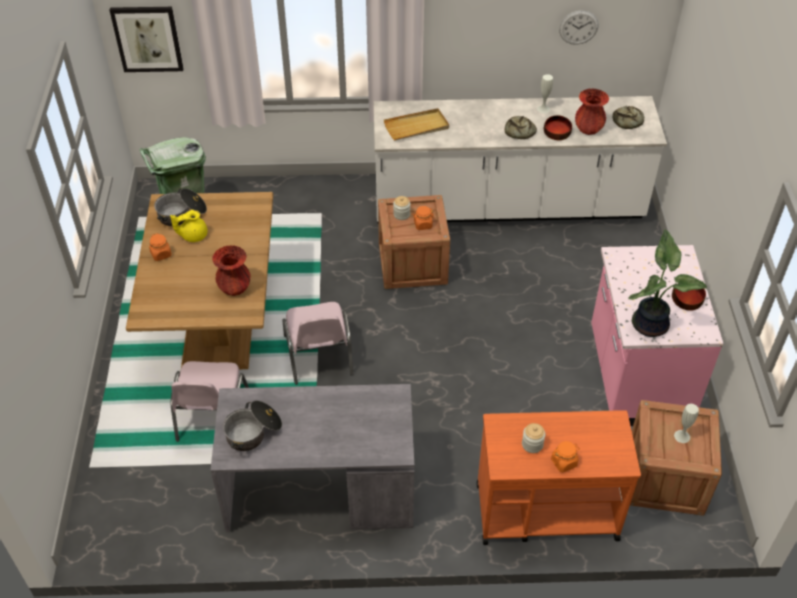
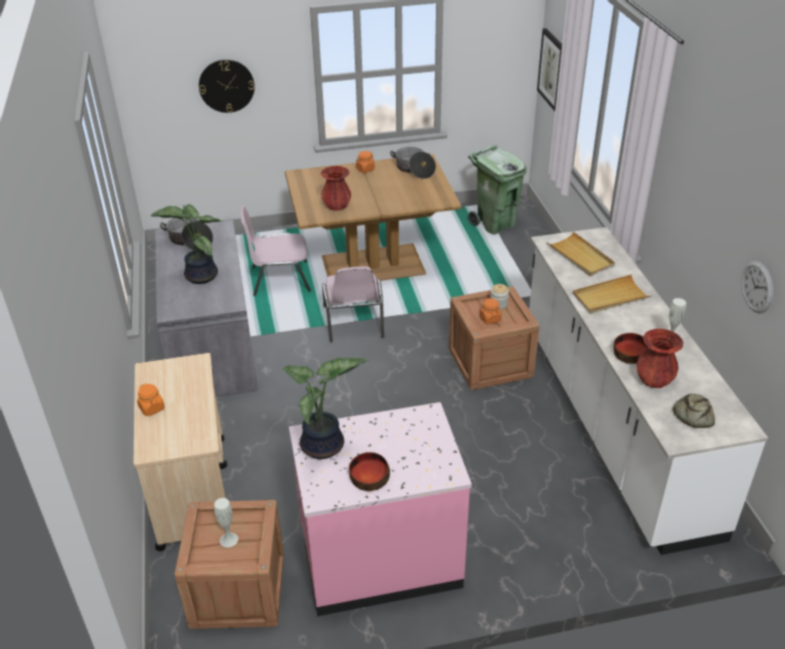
camera: 80 degrees right, 10 degrees down
yellow teapot [170,210,207,242] -> none
pink chair [282,302,353,385] -> pink chair turned 75 degrees counterclockwise [322,266,384,342]
orange cart [477,410,641,545] -> beige cart [134,353,227,551]
bread [505,116,537,139] -> none
jar [522,423,545,453] -> none
none -> potted plant [151,204,222,284]
none -> wall clock [199,59,255,113]
none -> beige tray [573,275,652,314]

